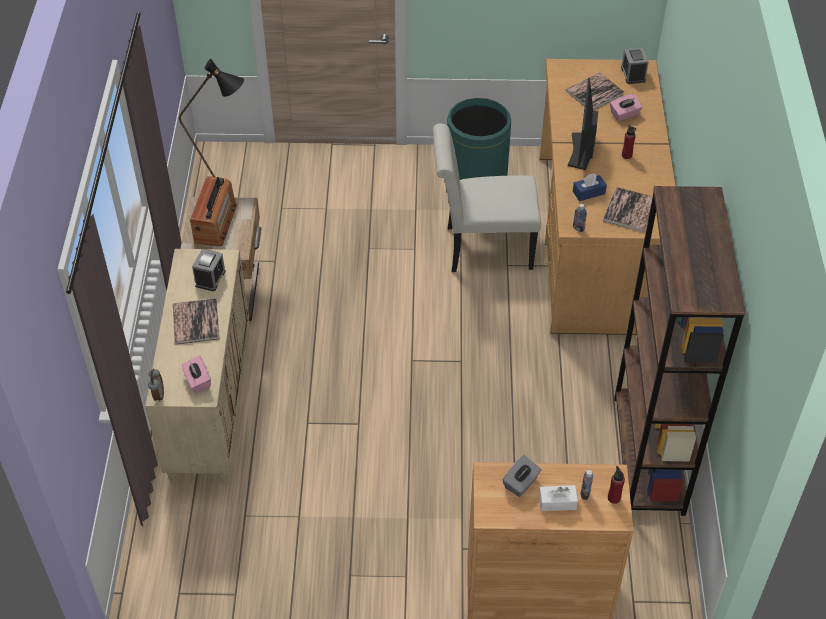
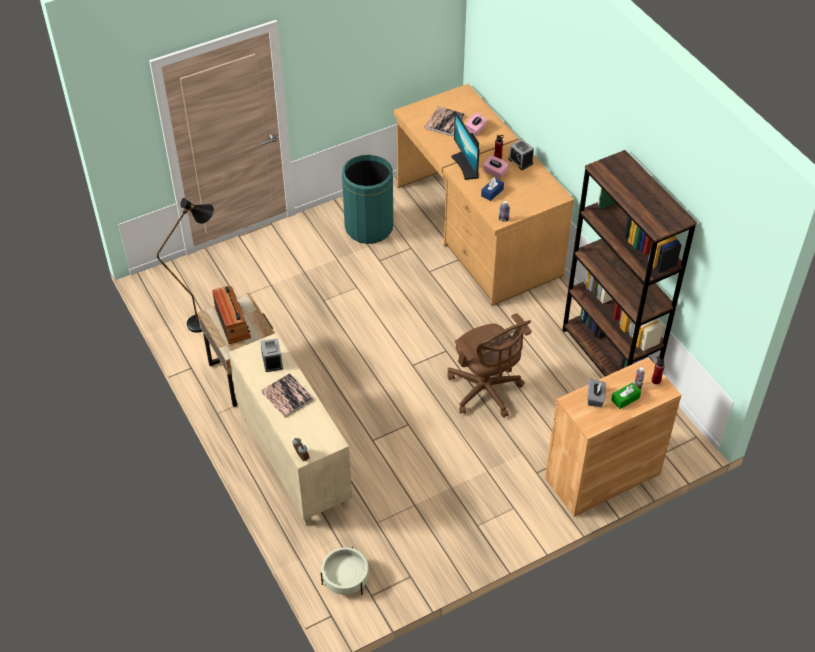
camera: 30 degrees left, 0 degrees up
pink tissue box [182,355,211,393] -> pink tissue box moved to [483,156,509,178]
white chair [433,124,541,272] -> none
white tissue box [539,485,578,511] -> green tissue box [611,383,641,409]
book [603,187,653,232] -> none
alarm clock [621,48,649,84] -> alarm clock moved to [508,139,534,170]
none -> beige planter [321,547,369,595]
none -> brown office chair [447,313,532,418]

